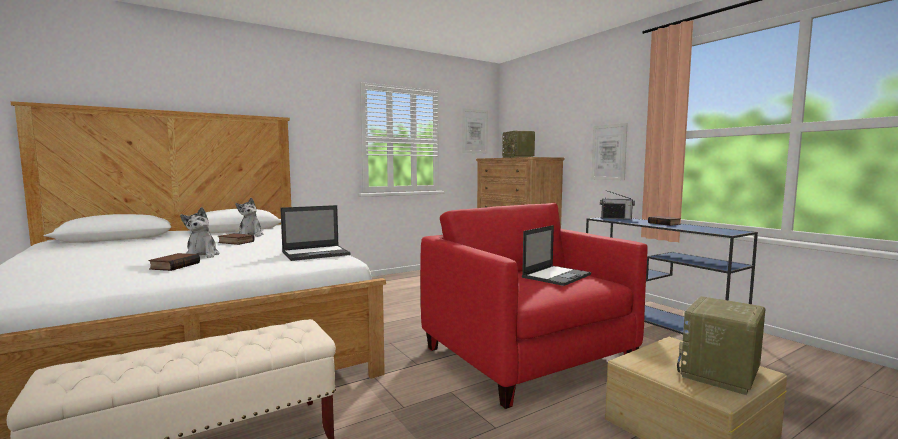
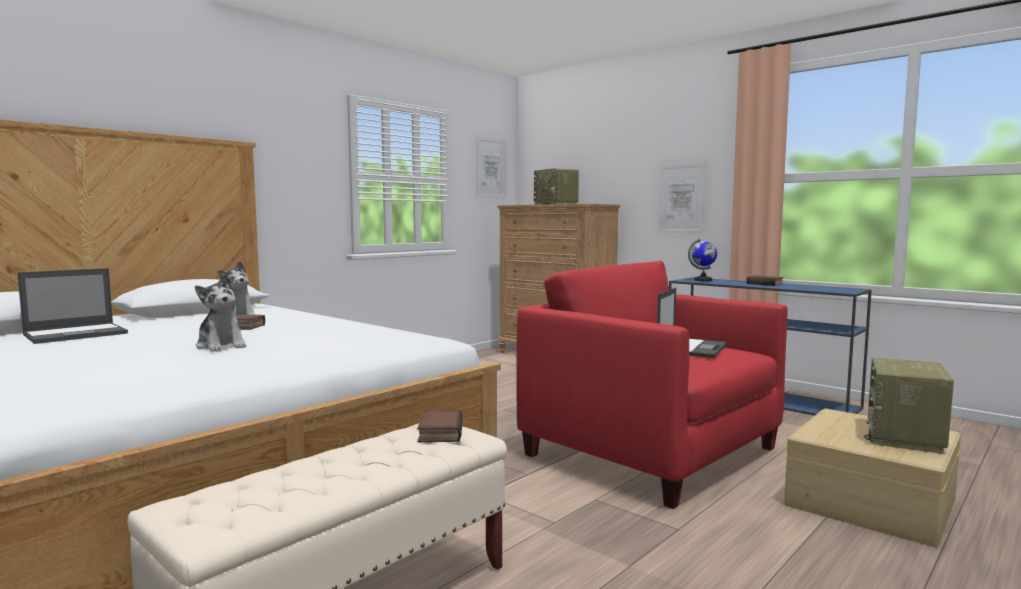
camera: 15 degrees left, 0 degrees up
book [148,253,200,271] -> book moved to [418,410,462,442]
laptop [280,205,351,261] -> laptop moved to [17,268,128,344]
radio [600,190,635,220] -> globe [688,238,717,281]

